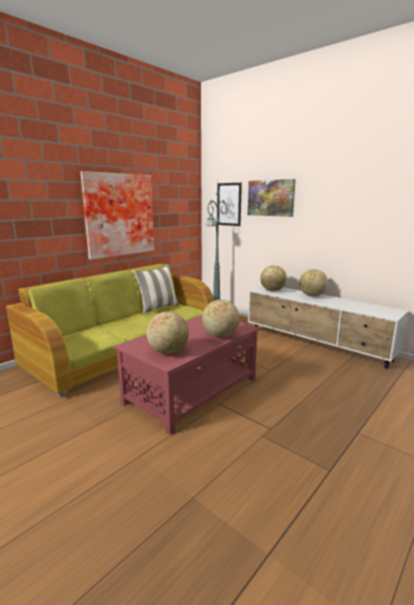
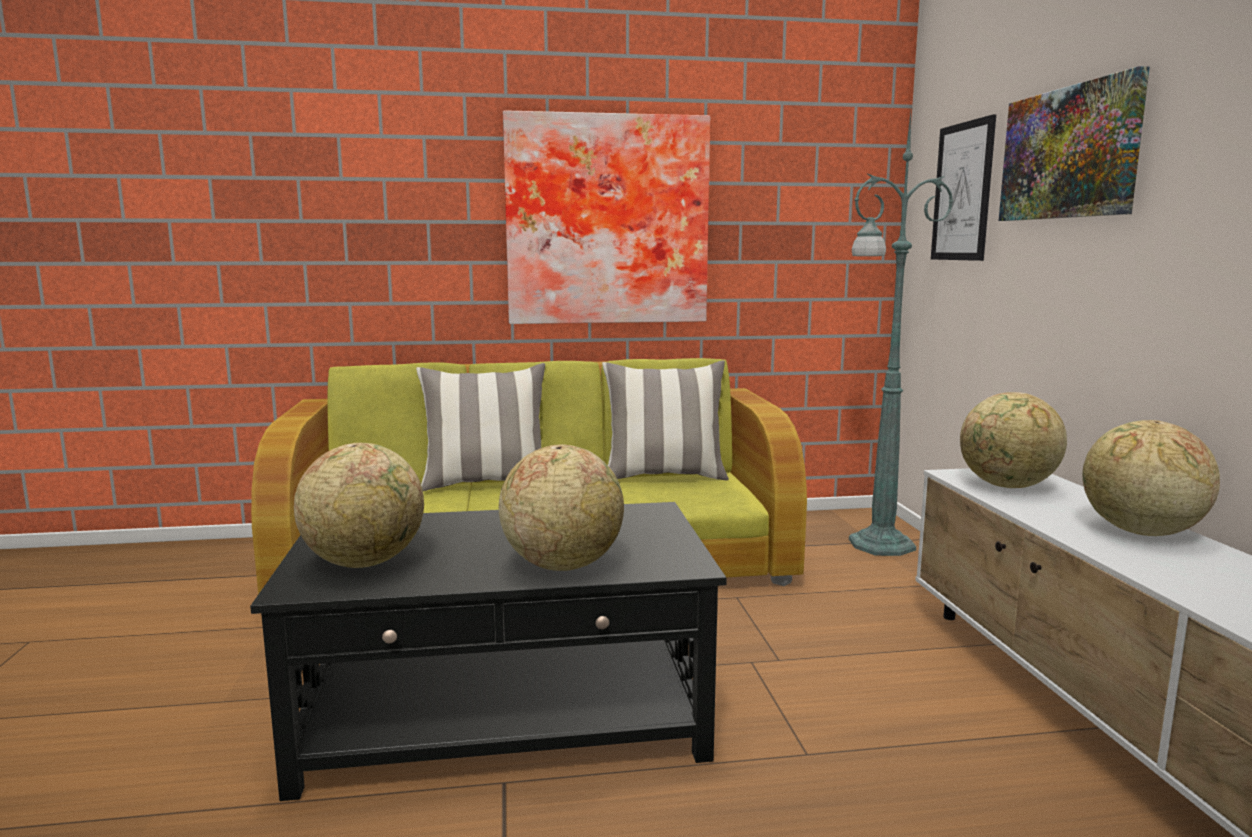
camera: 40 degrees right, 5 degrees down
red coffee table [114,315,260,435] -> black coffee table [250,502,727,801]
none -> pillow [416,363,545,491]

